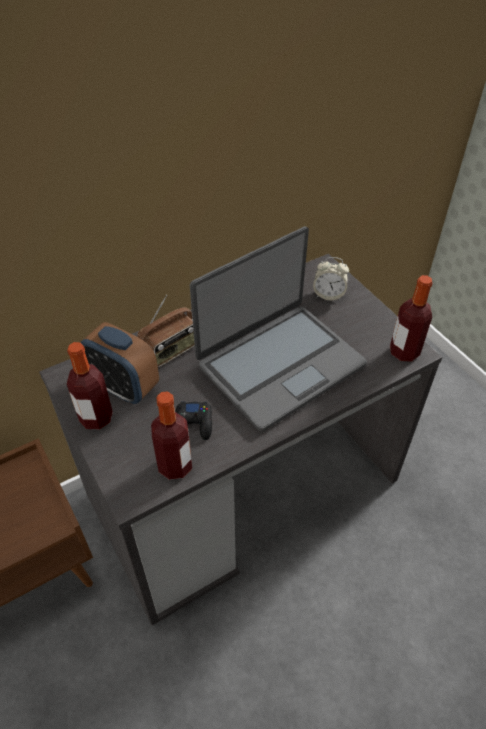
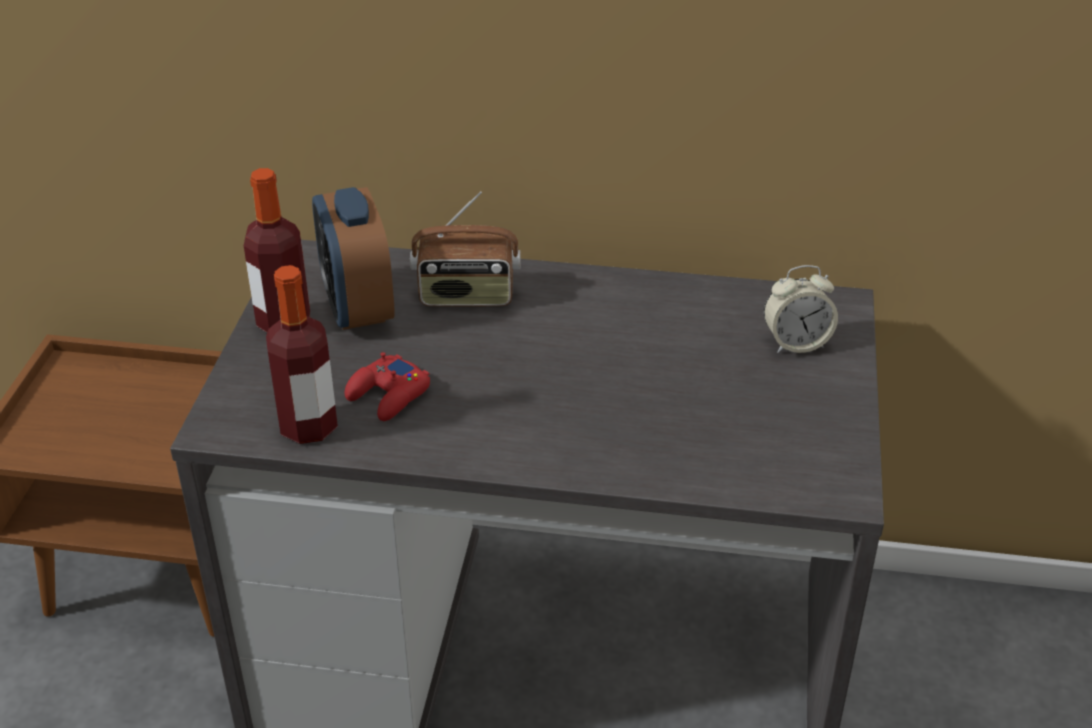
camera: 40 degrees right, 10 degrees down
black game controller [175,402,212,440] -> red game controller [344,352,430,421]
laptop [190,227,367,432] -> none
alarm clock [313,257,349,300] -> alarm clock turned 60 degrees counterclockwise [764,265,838,353]
bottle [390,275,433,362] -> none

